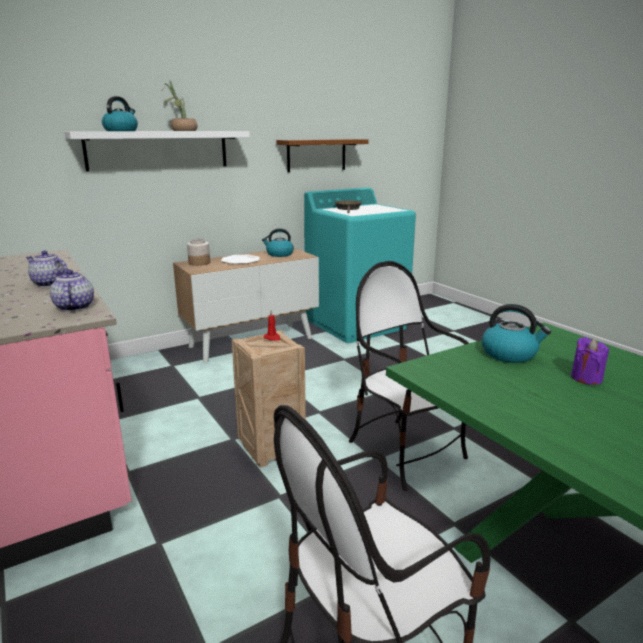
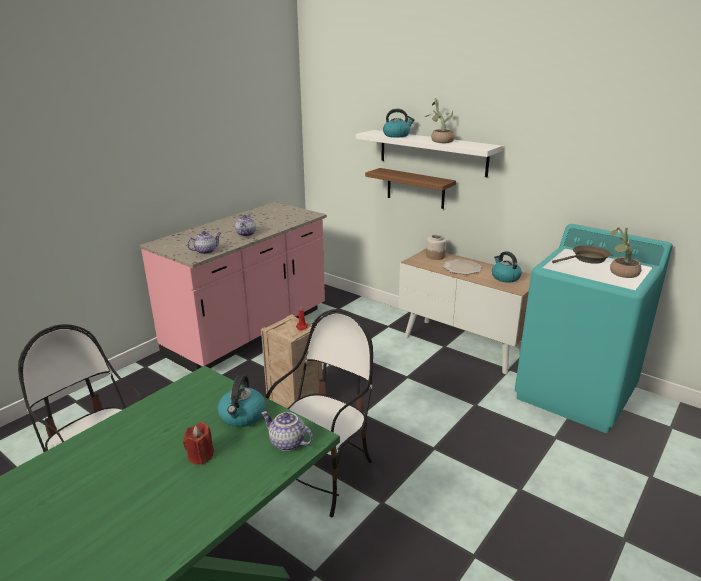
camera: 70 degrees right, 5 degrees up
brown shelf [276,139,369,172] -> brown shelf moved to [365,168,456,209]
purple candle [571,337,609,385] -> red candle [183,422,214,465]
none -> teapot [261,411,313,451]
none -> potted plant [610,227,641,278]

